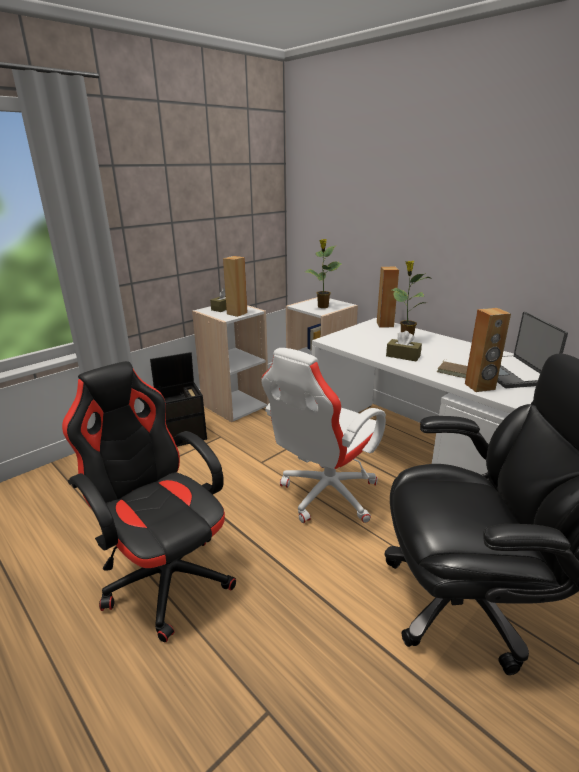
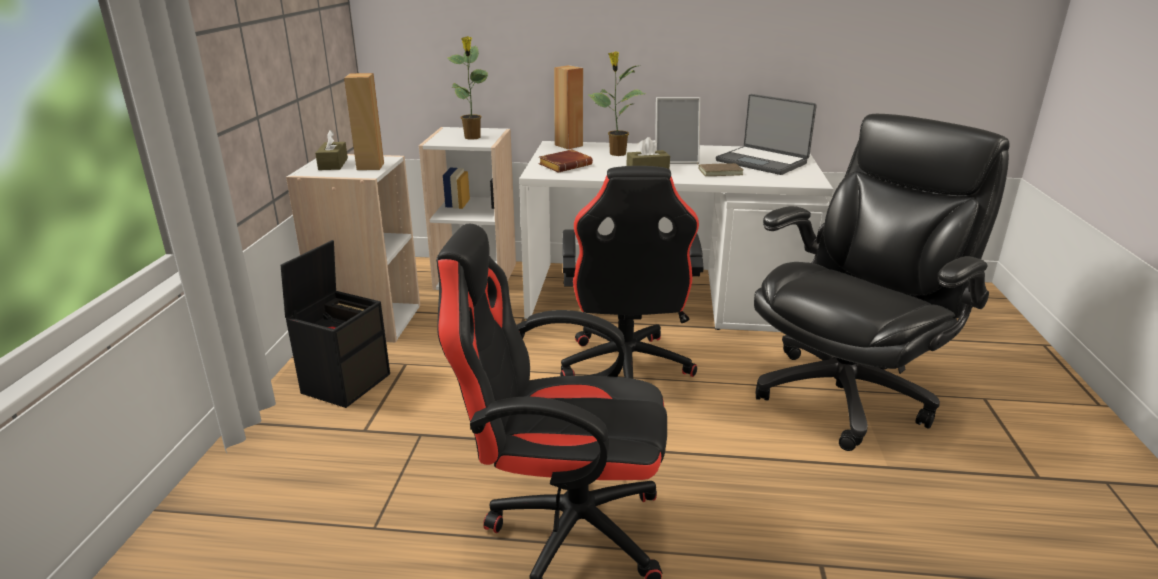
camera: 40 degrees left, 0 degrees up
white office chair [261,348,386,523] -> black office chair [560,166,704,379]
brown speaker [465,308,511,392] -> none
none -> brown book [539,149,593,173]
none -> picture frame [655,97,700,164]

